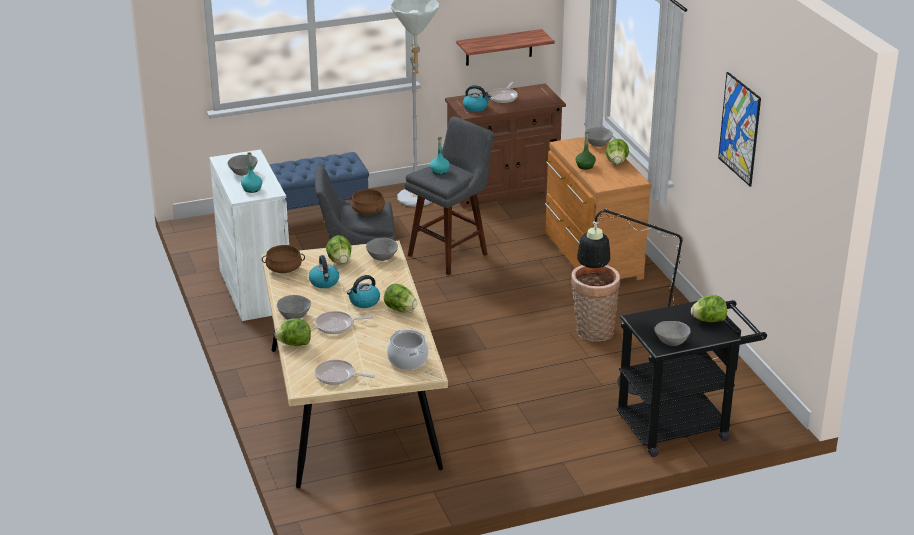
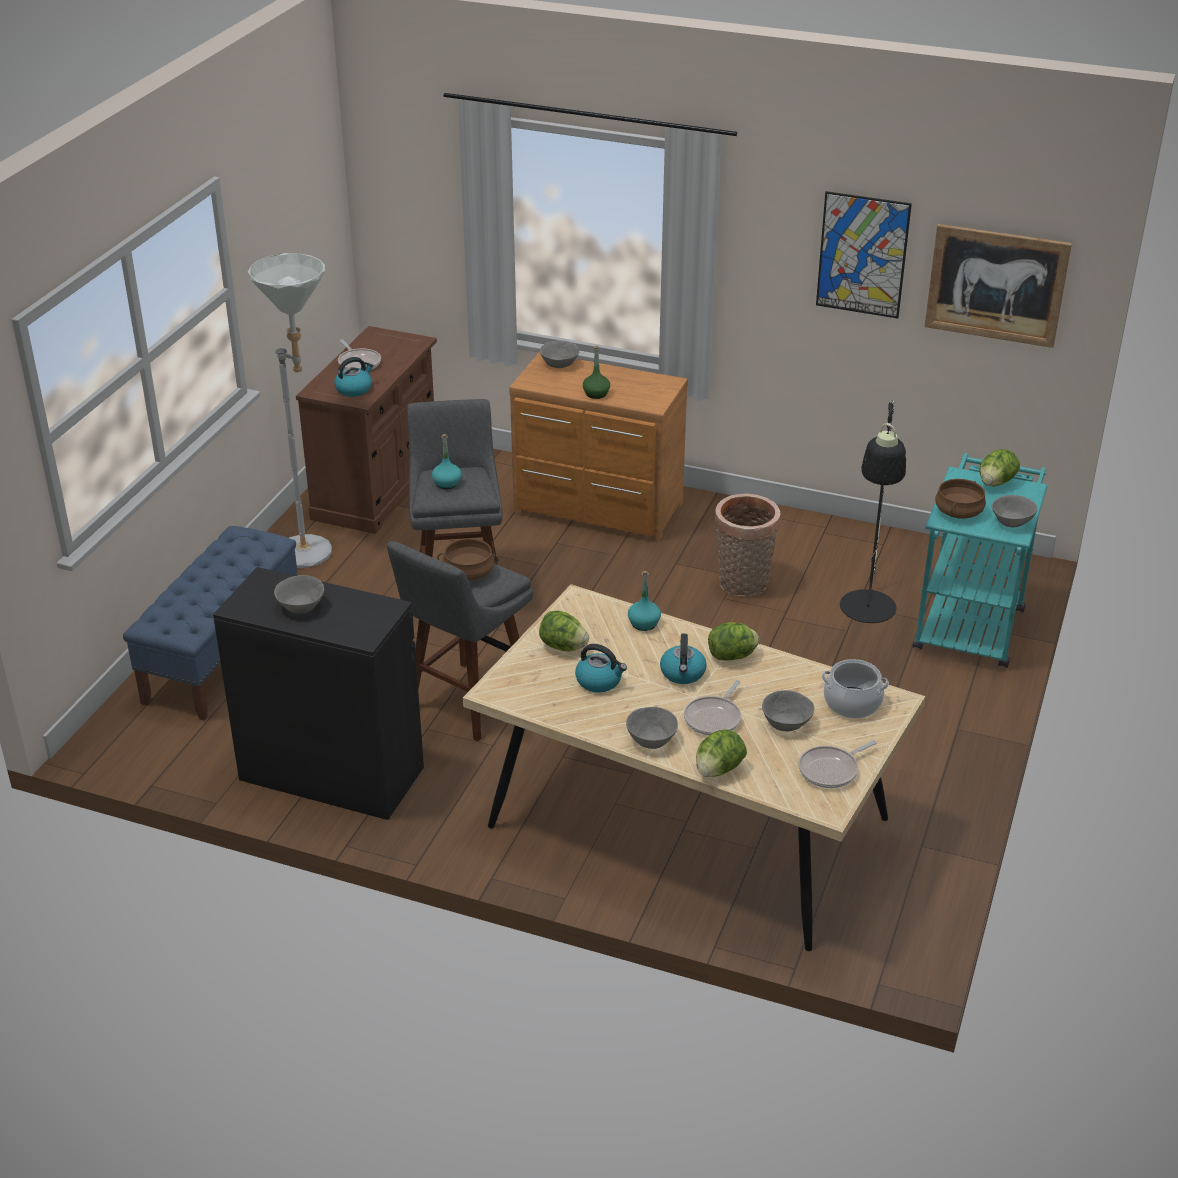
camera: 50 degrees left, 5 degrees up
white cabinet [209,149,289,321] -> black cabinet [213,567,424,820]
turquoise bottle [241,152,263,193] -> turquoise bottle moved to [628,571,661,631]
brown cooking pot [262,245,305,273] -> brown cooking pot moved to [935,479,986,519]
grey bowl [366,238,398,261] -> grey bowl moved to [762,690,814,731]
shelf [456,29,555,66] -> none
lettuce [606,139,629,165] -> none
black cart [617,300,767,457] -> turquoise cart [912,453,1048,668]
none -> picture [925,224,1072,348]

